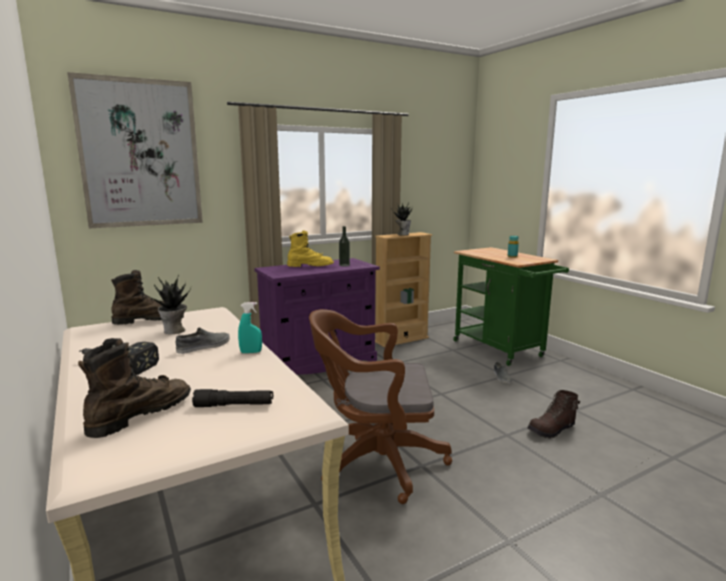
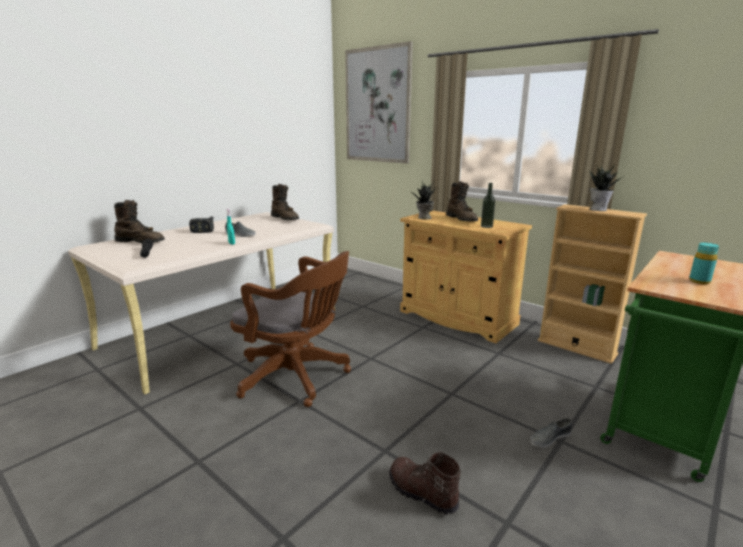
camera: 70 degrees right, 5 degrees up
potted plant [150,274,191,334] -> potted plant moved to [412,181,436,220]
purple cabinet [254,258,380,375] -> beige cabinet [400,211,532,343]
yellow boot [287,230,334,267] -> brown boot [446,181,478,221]
brown office chair [309,309,452,504] -> brown office chair turned 135 degrees clockwise [230,251,351,407]

